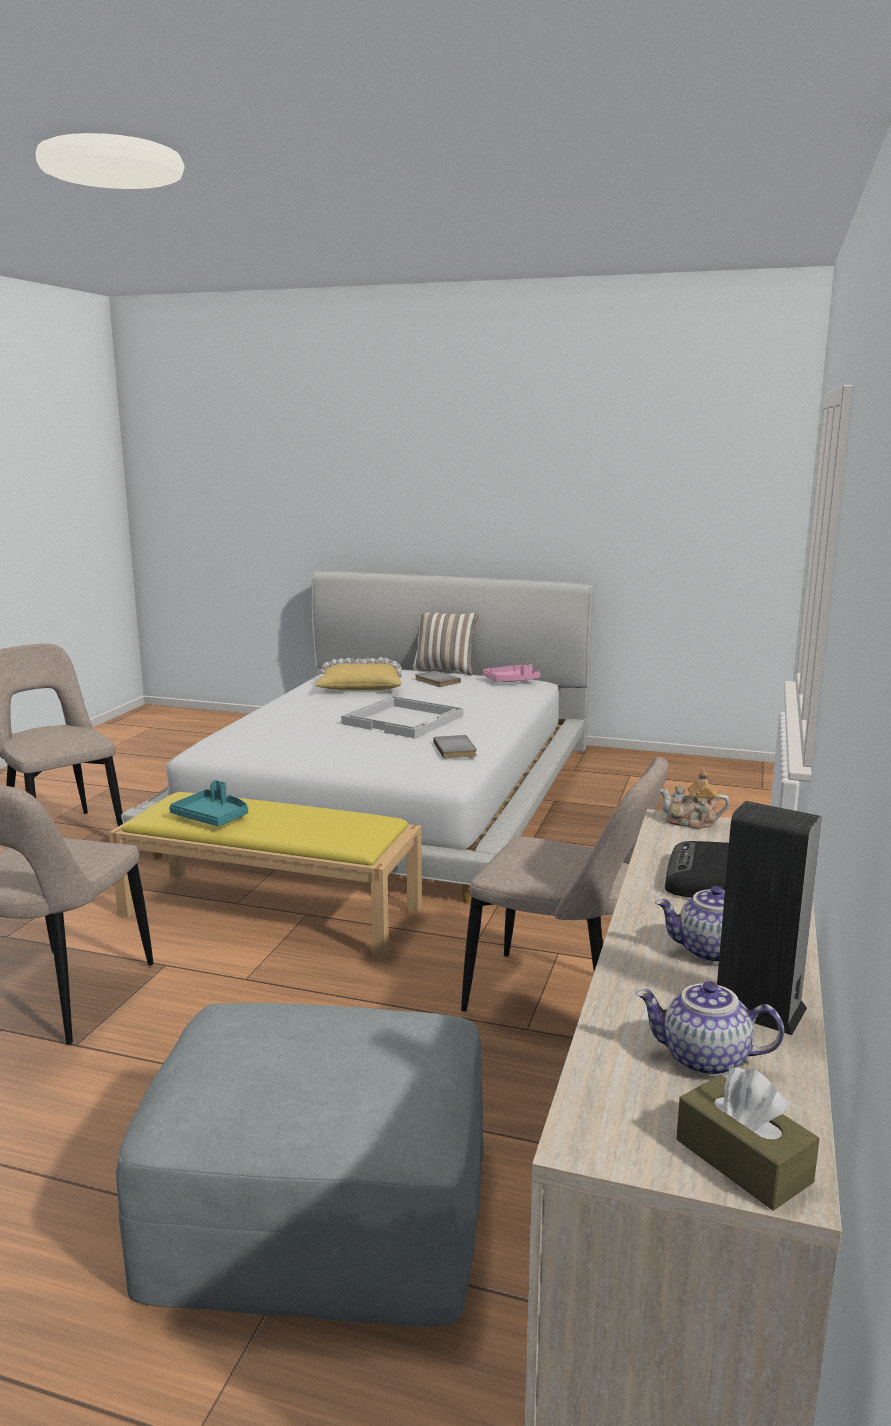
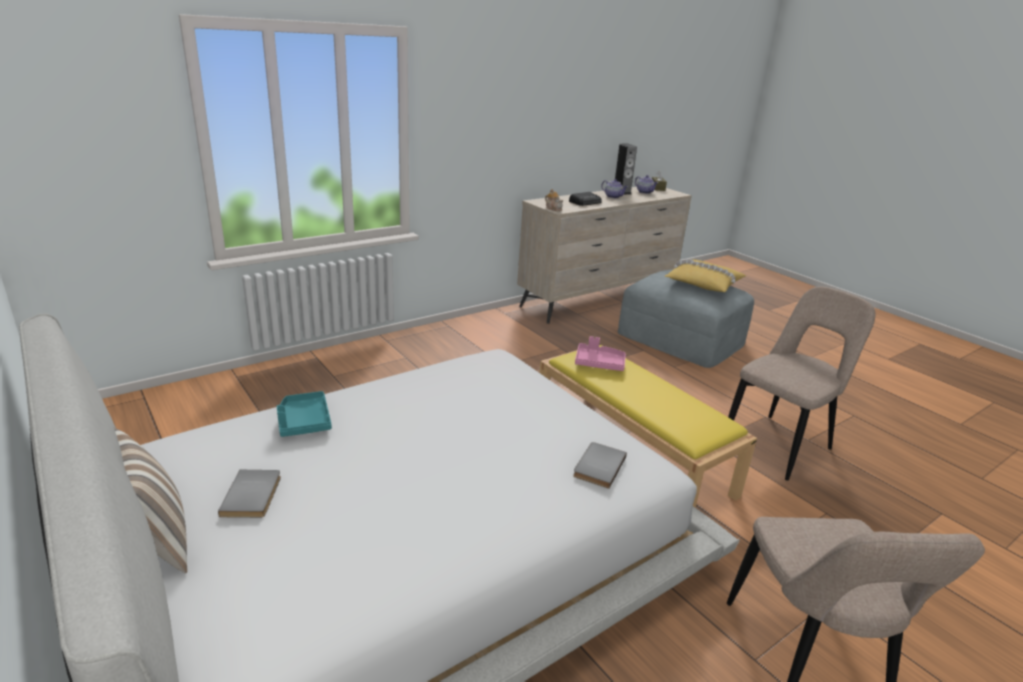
camera: 145 degrees left, 10 degrees up
turquoise tray [169,780,248,826] -> turquoise tray moved to [277,391,332,437]
yellow pillow [315,657,402,690] -> yellow pillow moved to [665,259,746,292]
white tray [341,696,463,738] -> none
grey book [433,735,477,758] -> grey book moved to [573,442,627,489]
beige chair [461,757,669,1012] -> none
pink tray [482,664,540,682] -> pink tray moved to [575,336,626,371]

